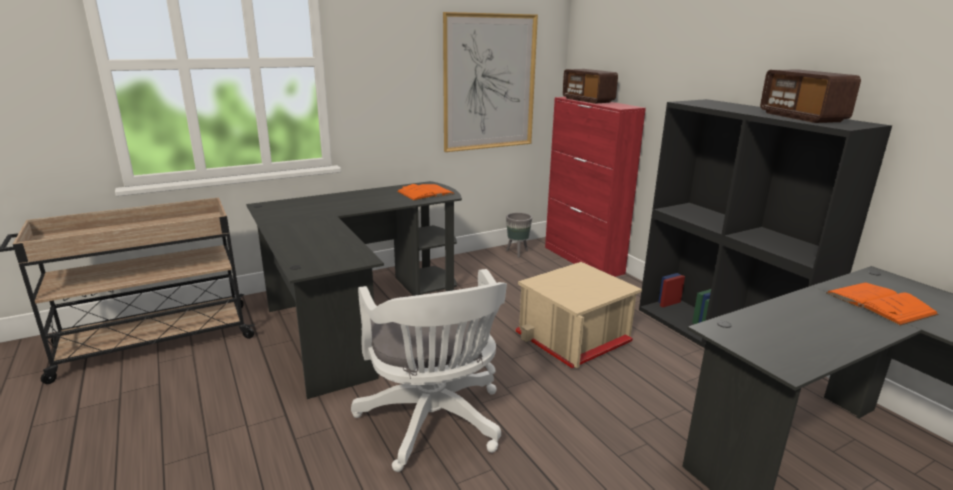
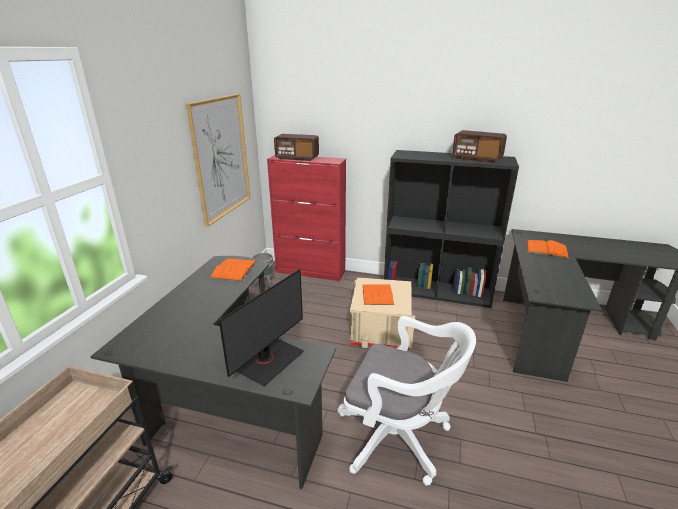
camera: 45 degrees left, 5 degrees up
none -> monitor [219,269,304,386]
none -> orange book [362,284,394,305]

